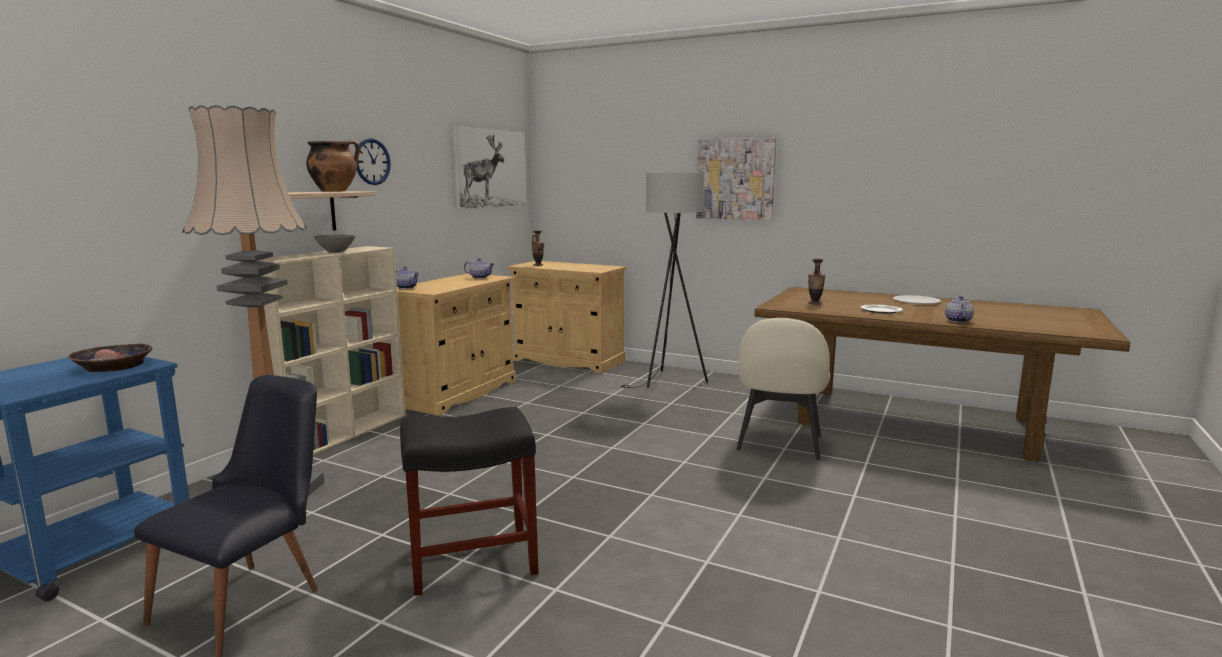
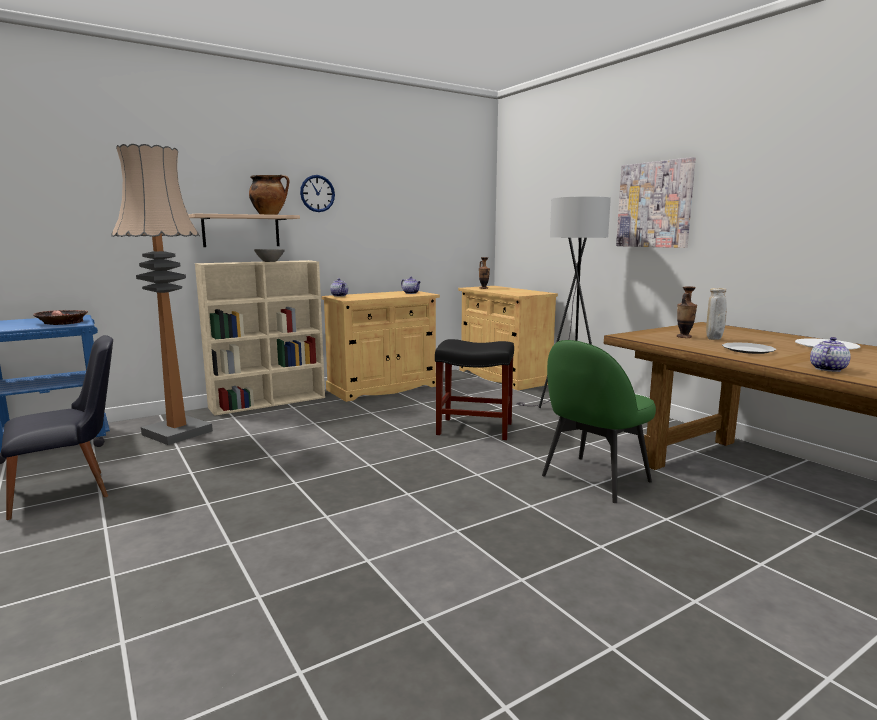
camera: 30 degrees right, 0 degrees up
black stool [400,407,538,596] -> black stool moved to [435,339,514,440]
picture [453,126,526,209] -> none
beige chair [736,318,830,460] -> green chair [542,340,656,503]
none -> beige vase [706,288,727,340]

